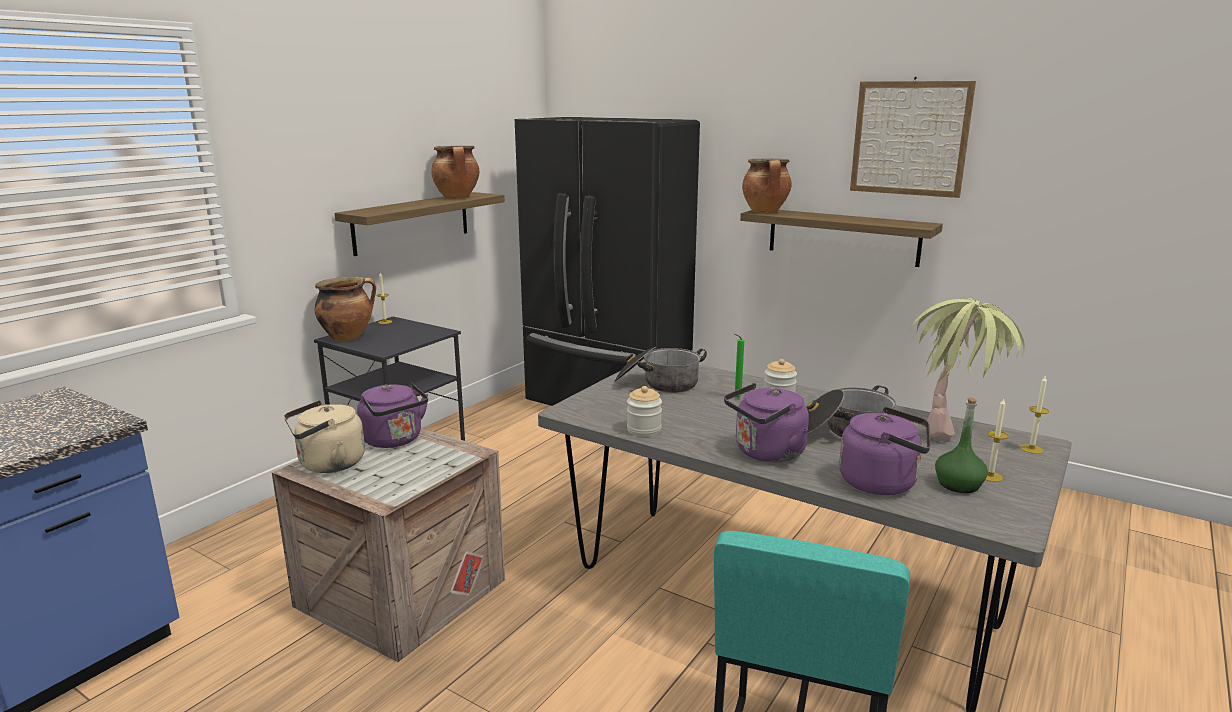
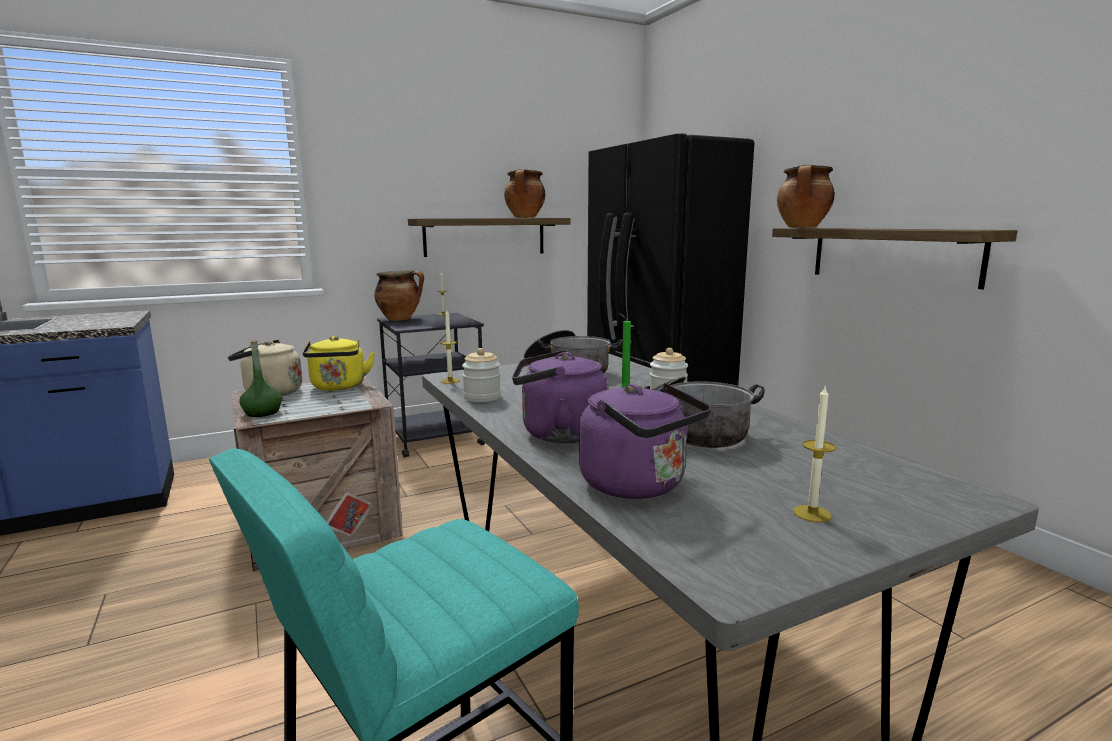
camera: 30 degrees right, 5 degrees down
purple kettle [357,383,428,448] -> yellow kettle [303,336,375,391]
picture [850,77,976,198] -> none
potted plant [910,298,1025,442] -> none
green bottle [935,397,988,493] -> green bottle moved to [239,340,282,417]
candle [1020,375,1049,454] -> candle moved to [440,310,460,384]

